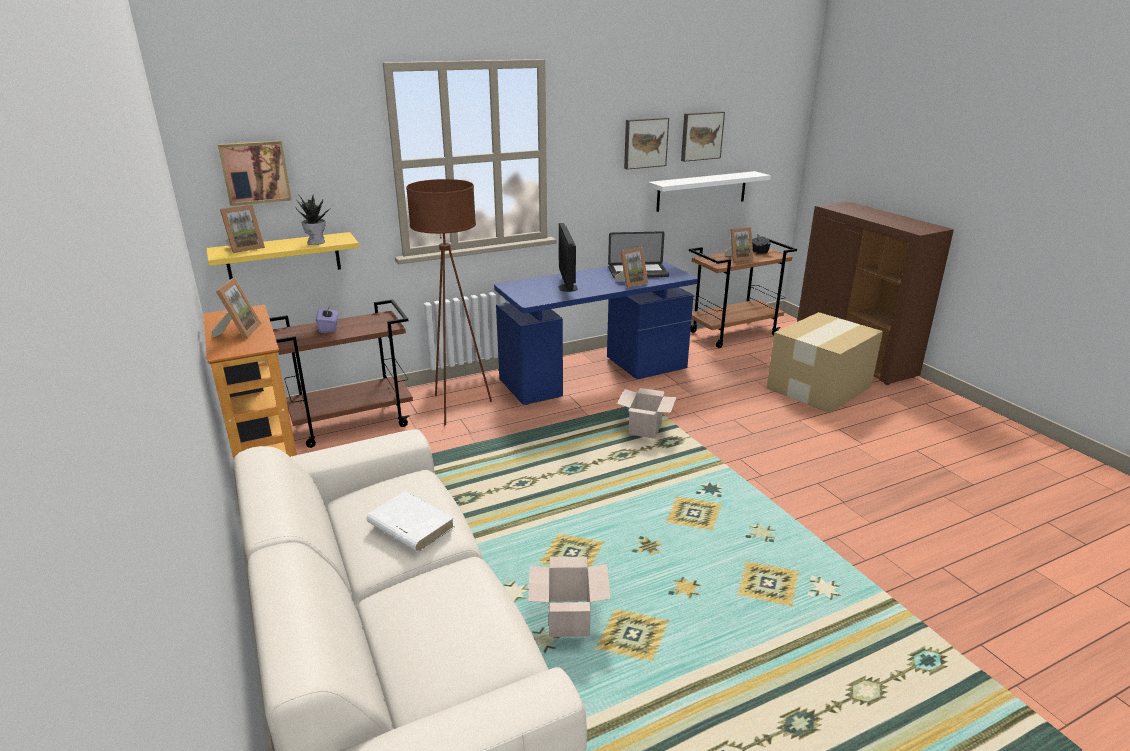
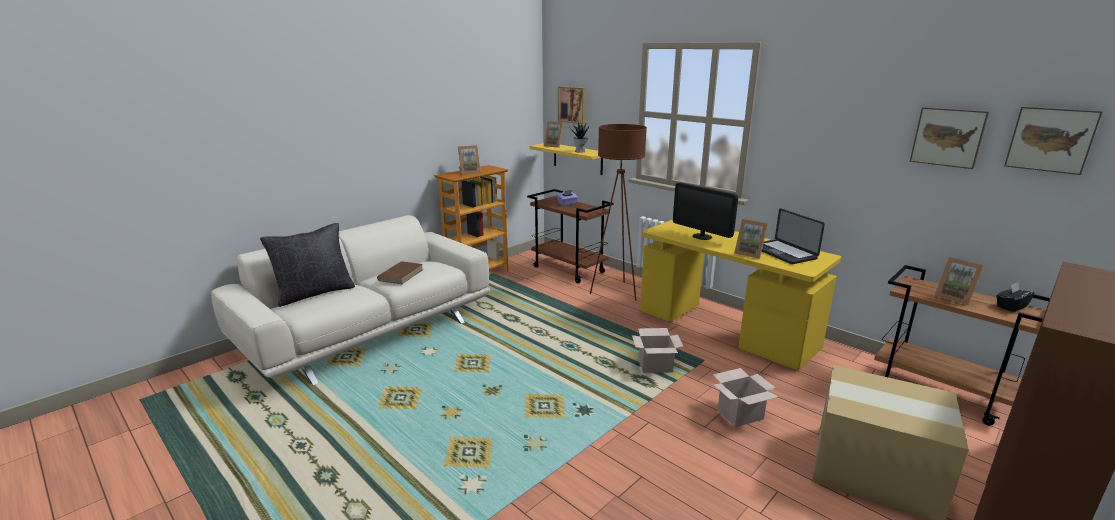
camera: 70 degrees right, 5 degrees down
white book [366,491,454,552] -> brown book [377,261,423,284]
blue desk [494,261,698,405] -> yellow desk [640,220,841,371]
cardboard box [528,557,611,637] -> cardboard box moved to [713,368,778,427]
monitor [559,223,578,292] -> monitor turned 105 degrees counterclockwise [673,182,738,240]
picture [624,117,669,170] -> picture moved to [1004,106,1103,175]
white shelf [648,171,771,212] -> none
none -> black pillow [260,223,355,307]

